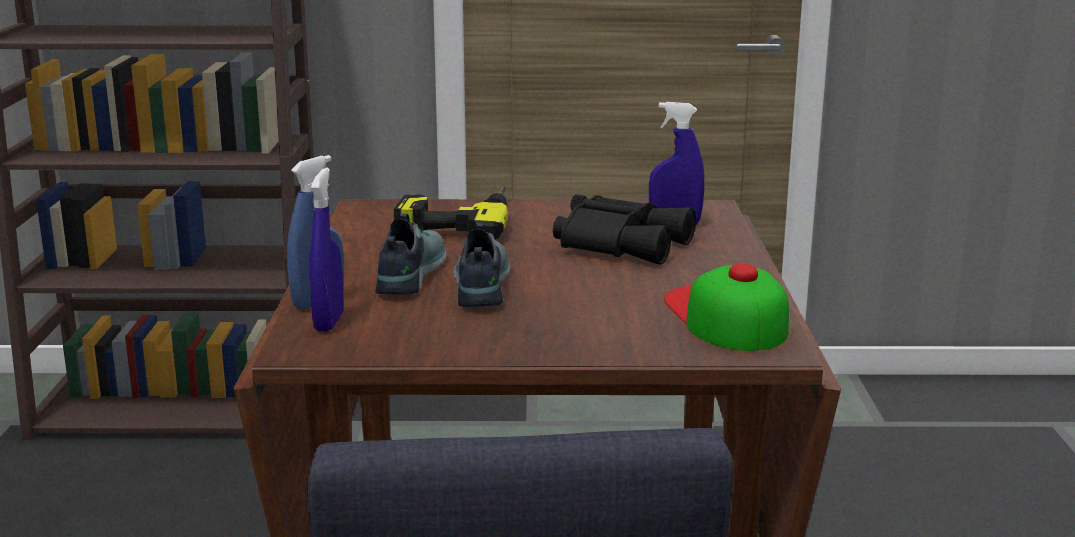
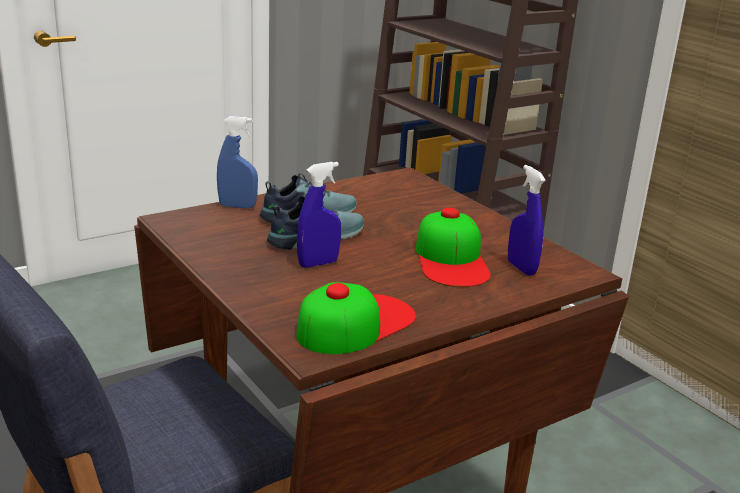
camera: 55 degrees right, 5 degrees up
blue spray bottle [310,168,344,332] -> blue spray bottle moved to [297,162,341,268]
power drill [394,186,508,240] -> none
black binoculars [553,194,696,265] -> cap [416,208,491,287]

